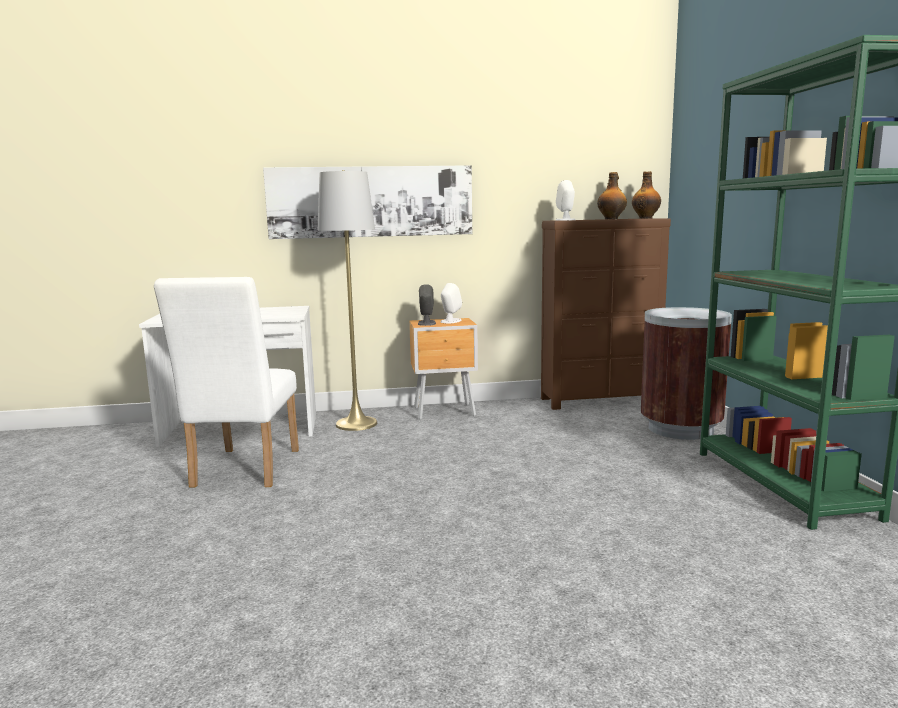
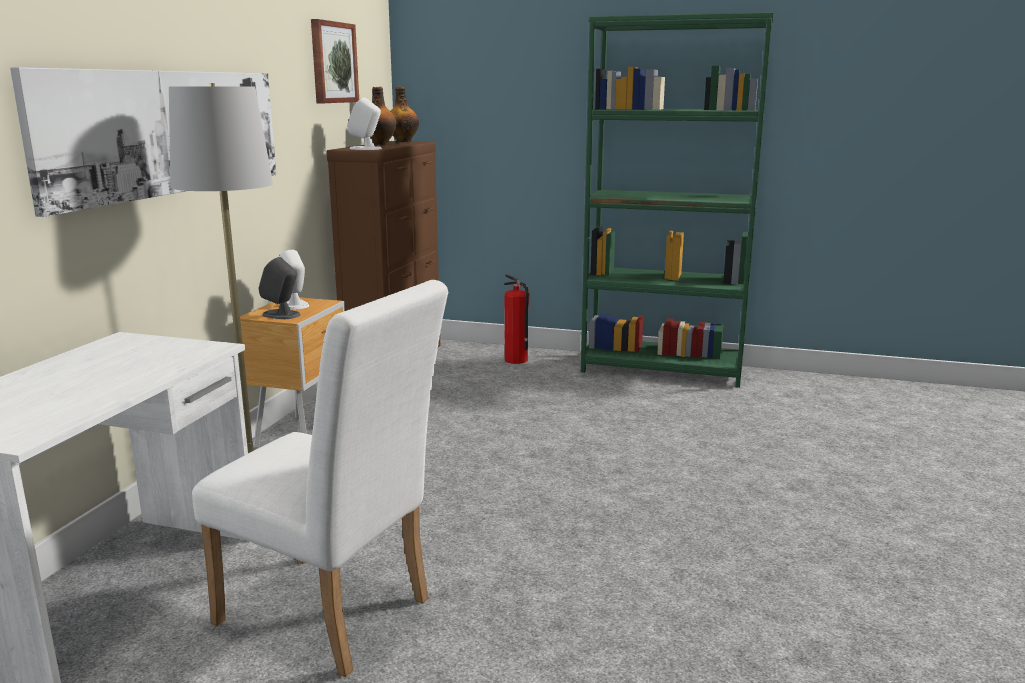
camera: 65 degrees left, 5 degrees up
brown trash can [641,307,732,440] -> fire extinguisher [504,274,529,364]
none -> picture [311,19,359,103]

